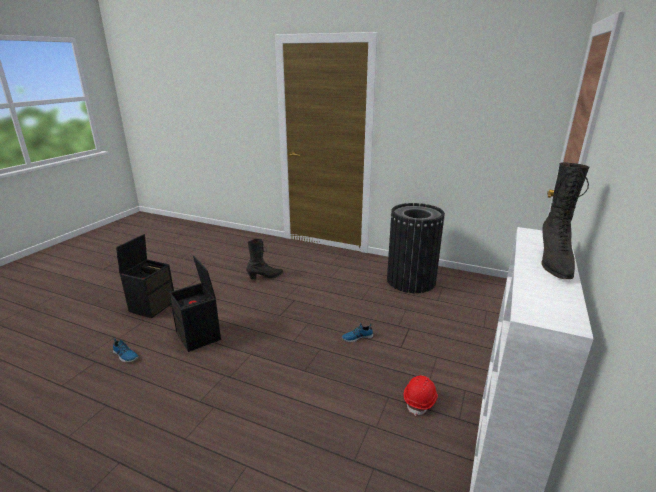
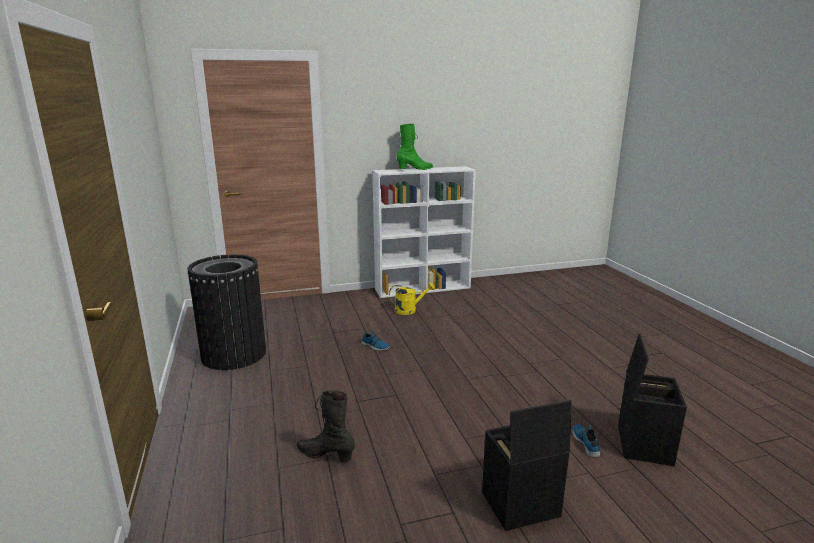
camera: 130 degrees left, 5 degrees down
black storage box [169,256,221,352] -> black storage box moved to [618,334,687,466]
red hard hat [404,375,438,416] -> yellow watering can [389,282,435,315]
black boot [541,162,589,279] -> green boot [396,124,433,170]

